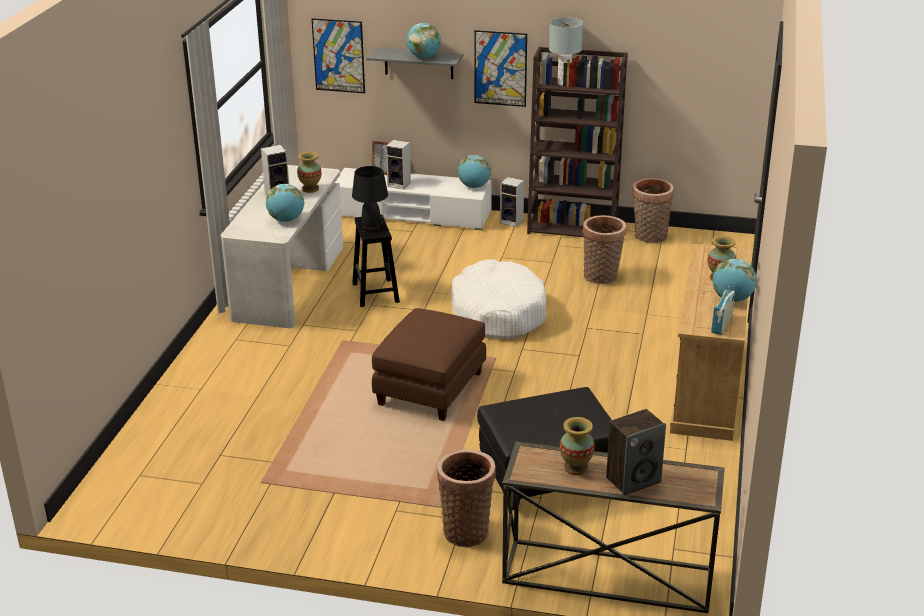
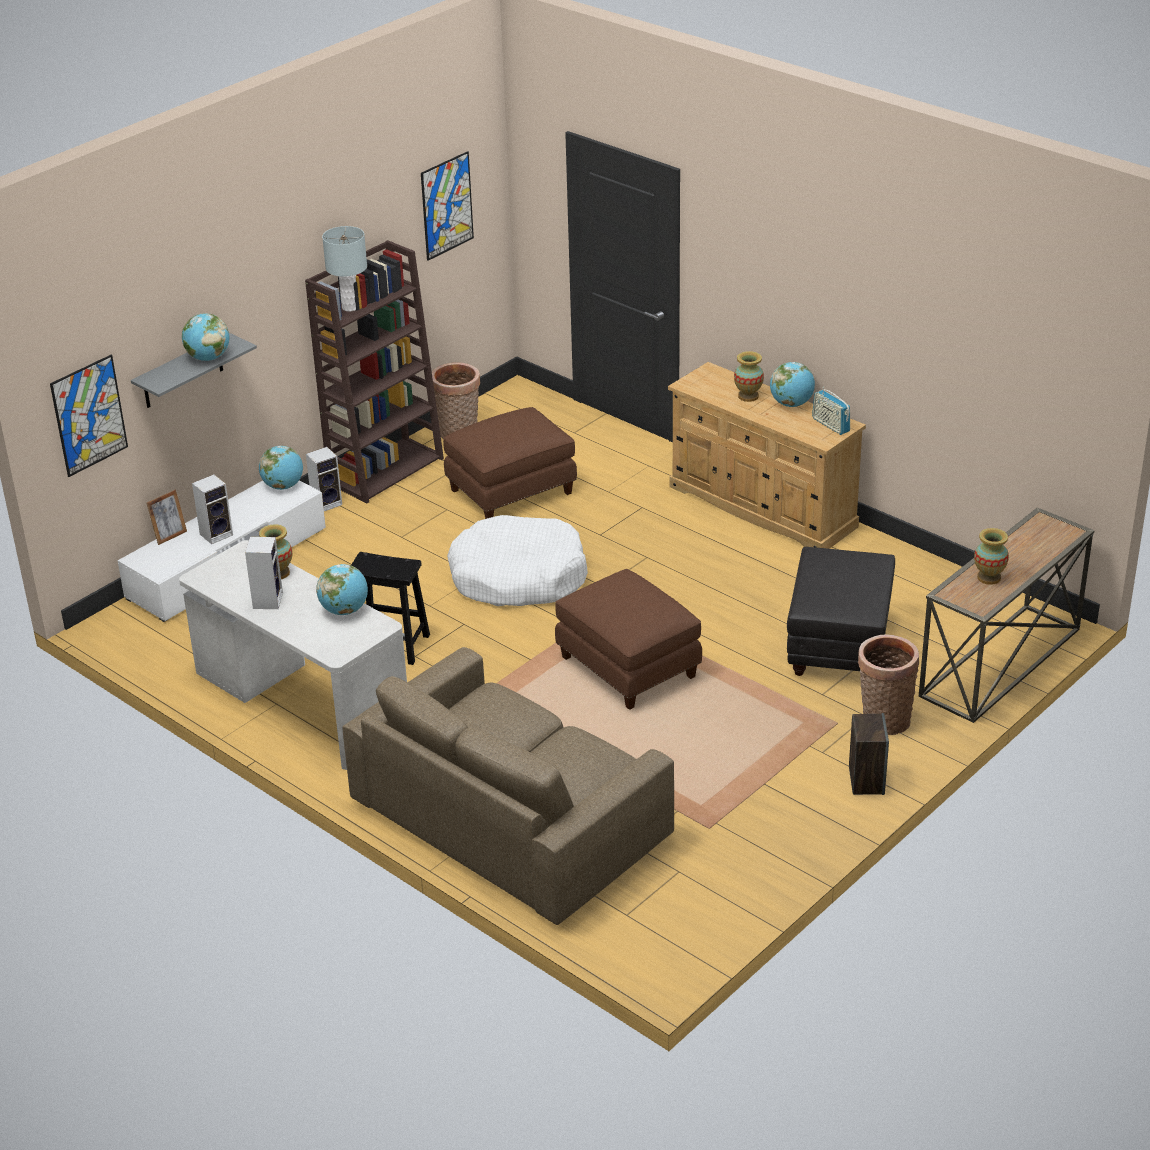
camera: 60 degrees left, 5 degrees up
black table lamp [352,166,388,231] -> none
picture [474,30,527,107] -> picture moved to [421,151,474,261]
basket [582,215,626,284] -> brown ottoman [443,407,577,519]
speaker [606,409,666,496] -> speaker moved to [849,713,889,795]
none -> brown sofa [342,647,674,925]

